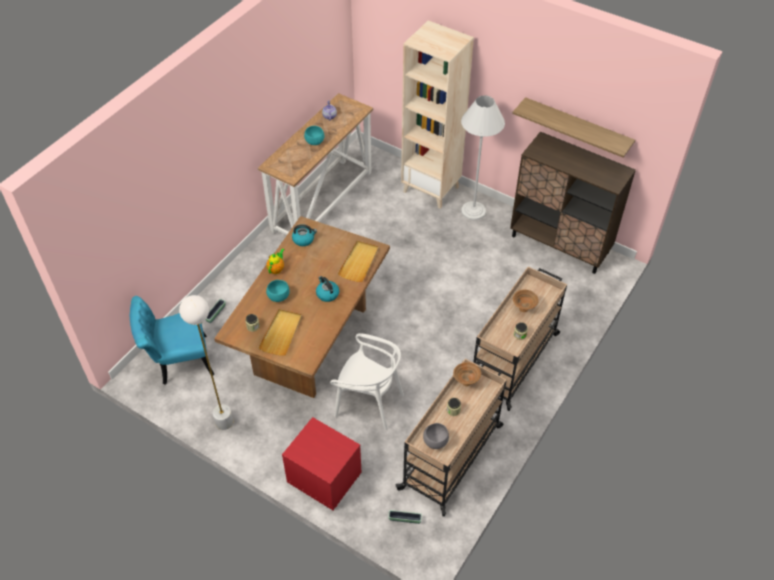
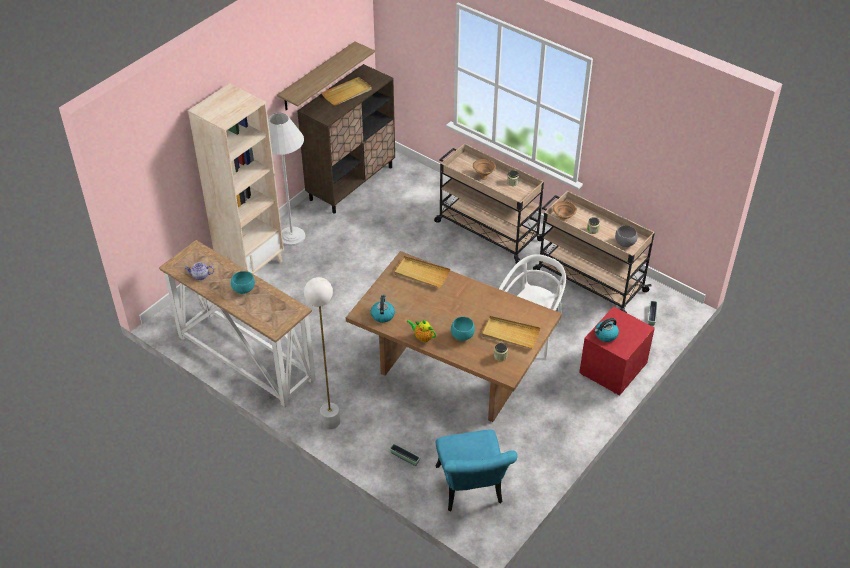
camera: 85 degrees left, 5 degrees down
white floor lamp [179,295,233,430] -> white floor lamp moved to [304,277,340,429]
kettle [316,276,339,302] -> kettle moved to [594,318,619,342]
none -> beige tray [321,77,372,105]

